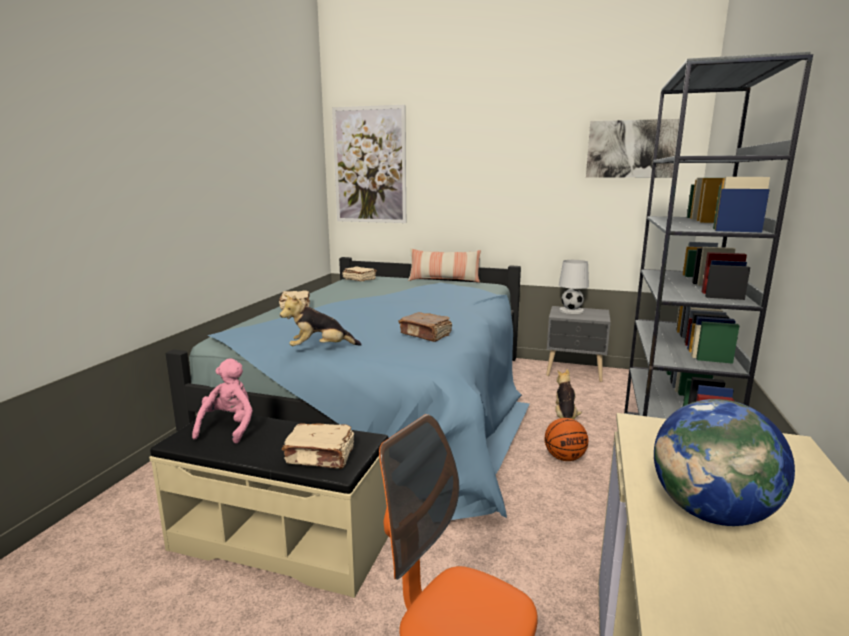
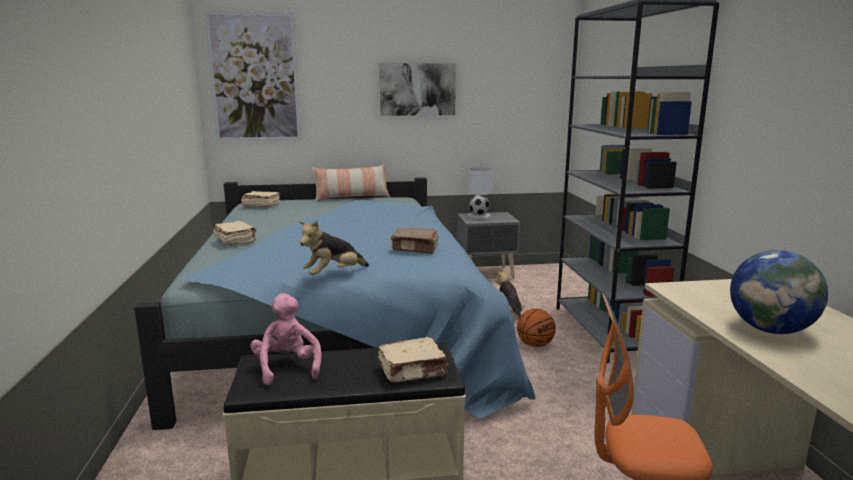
camera: 25 degrees left, 0 degrees up
picture [586,119,680,178] -> picture moved to [379,63,456,116]

